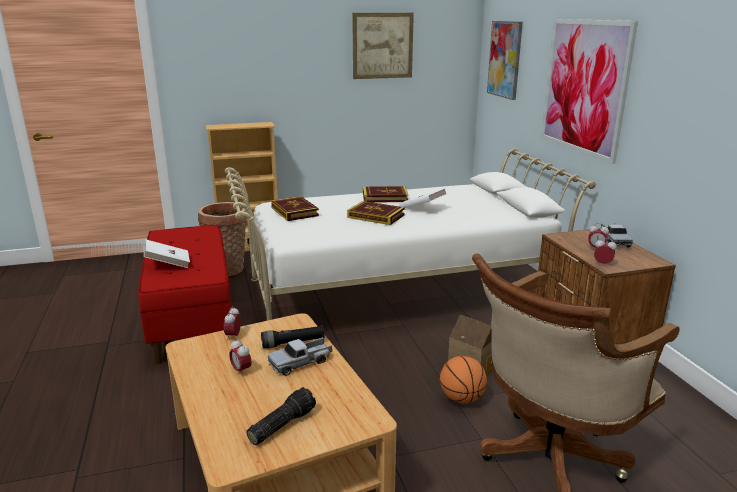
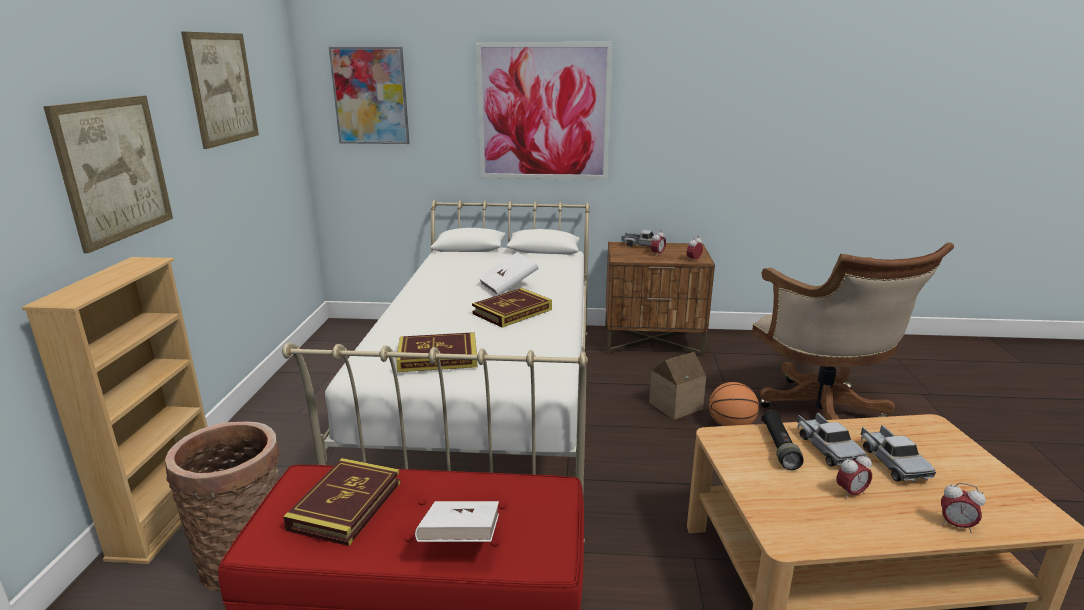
camera: 70 degrees left, 0 degrees up
alarm clock [224,306,241,341] -> alarm clock moved to [941,483,986,533]
flashlight [247,387,316,445] -> none
book [363,186,408,203] -> book moved to [283,458,401,546]
none -> picture [43,96,173,253]
none -> toy truck [861,425,936,482]

